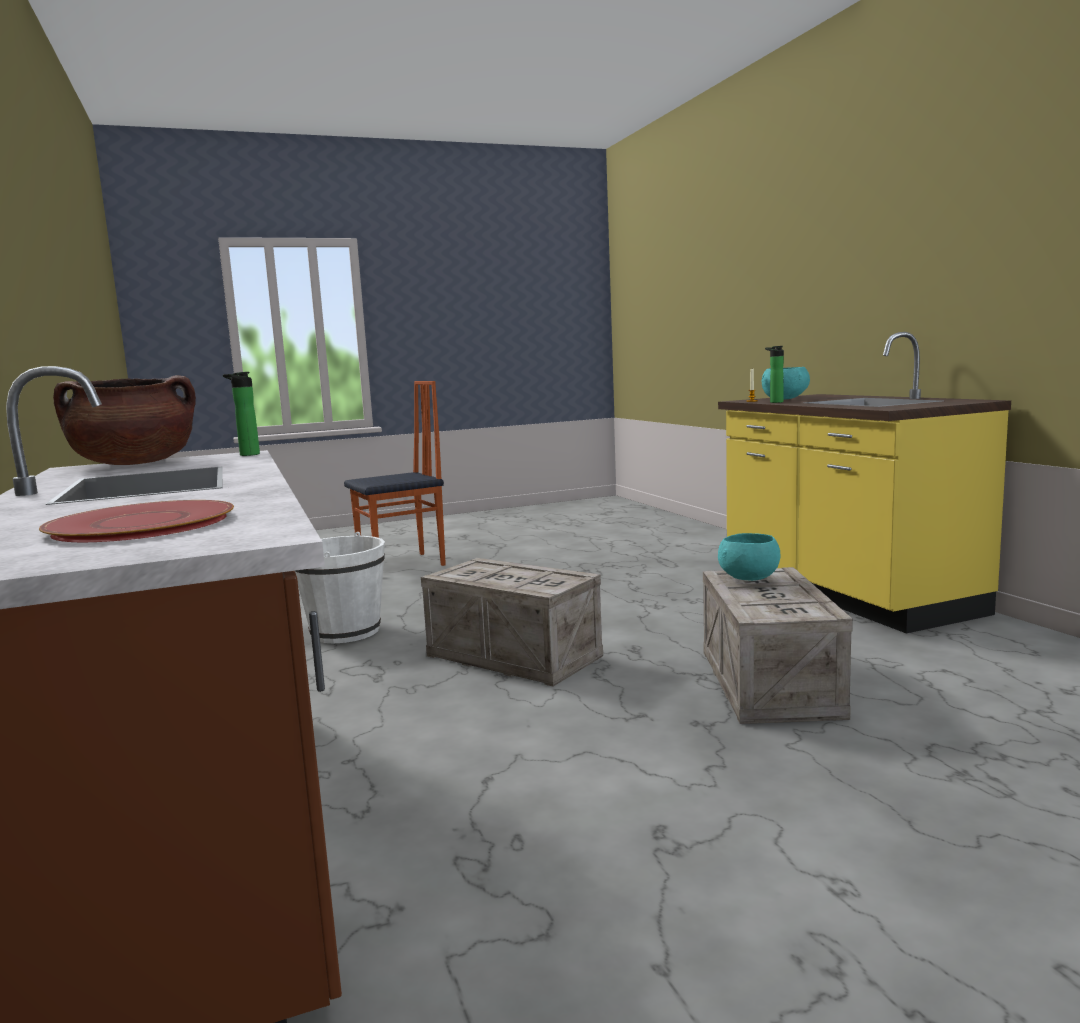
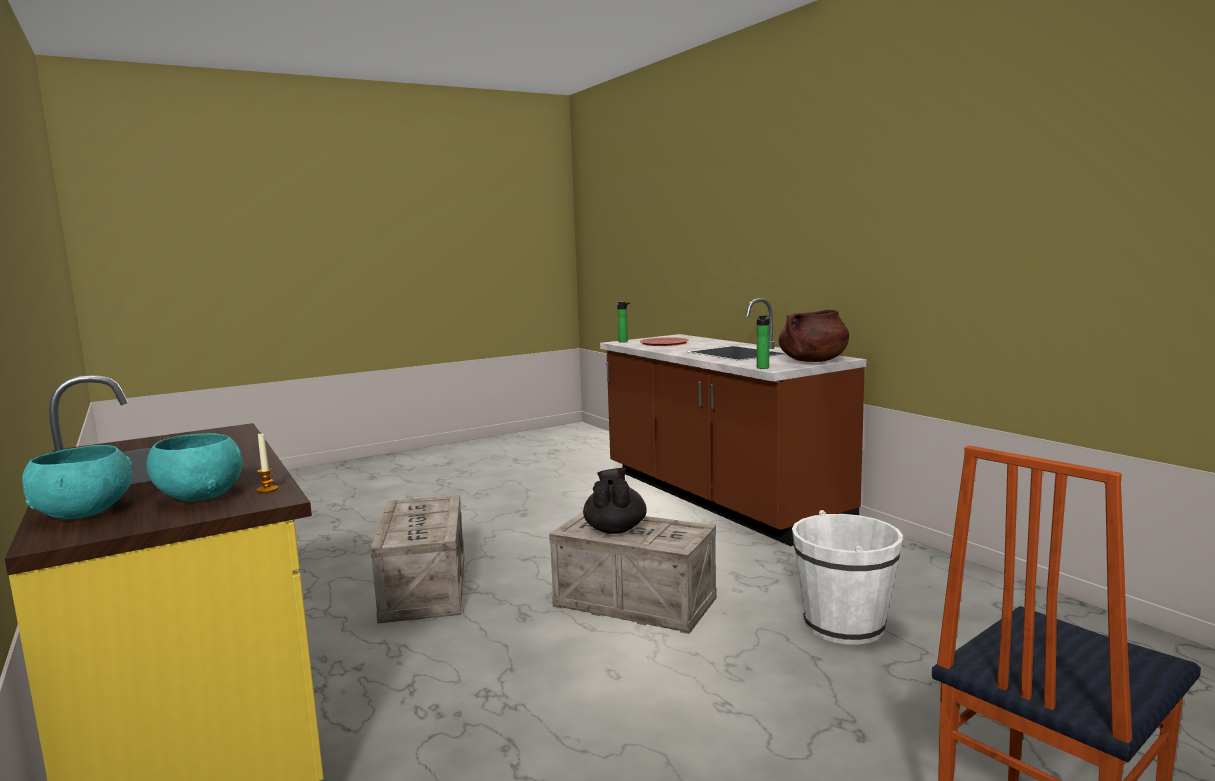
camera: 170 degrees right, 0 degrees up
turquoise bowl [718,533,781,581] -> turquoise bowl moved to [22,445,133,519]
bottle [765,346,784,403] -> bottle moved to [617,302,630,343]
none -> black teapot [583,468,647,534]

